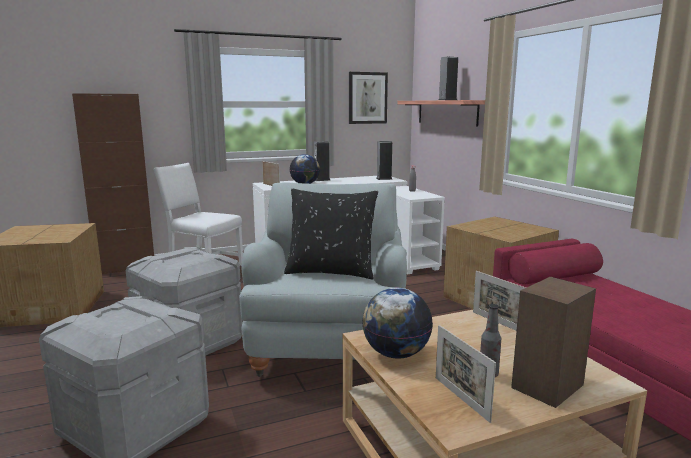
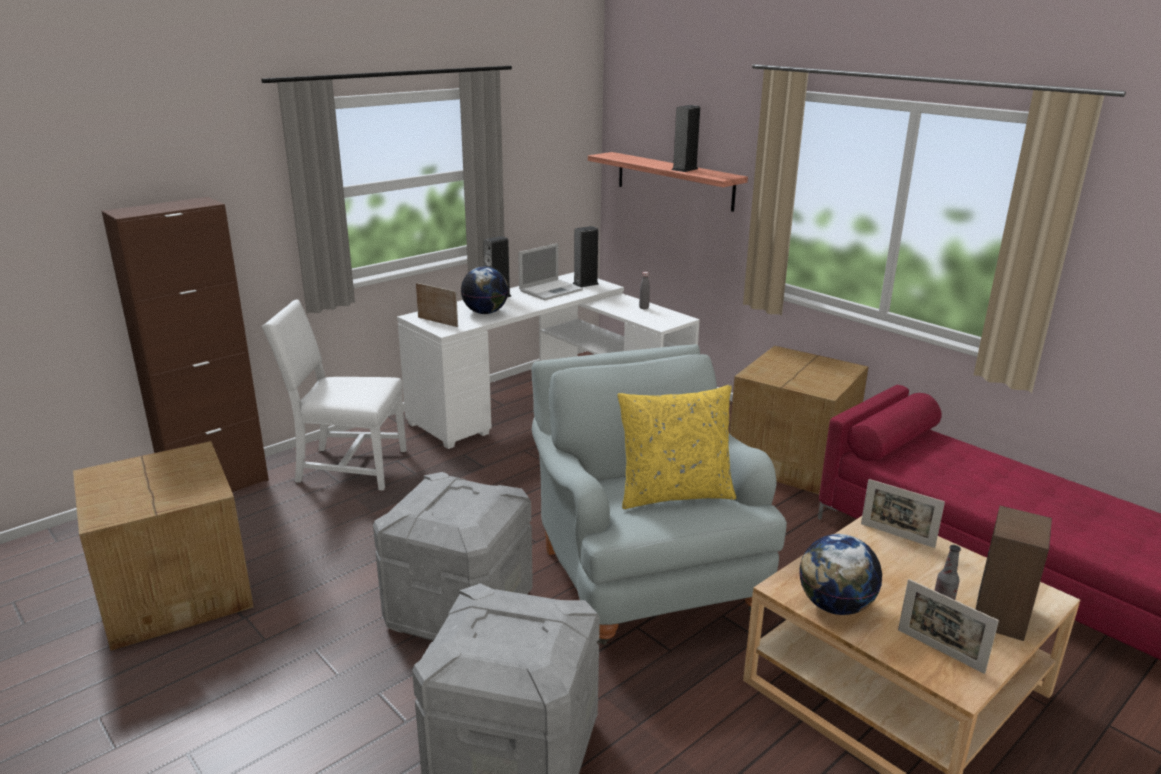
camera: 20 degrees left, 10 degrees up
black pillow [284,189,378,279] -> yellow pillow [617,385,736,509]
picture [349,72,388,124] -> none
none -> laptop [518,243,583,300]

